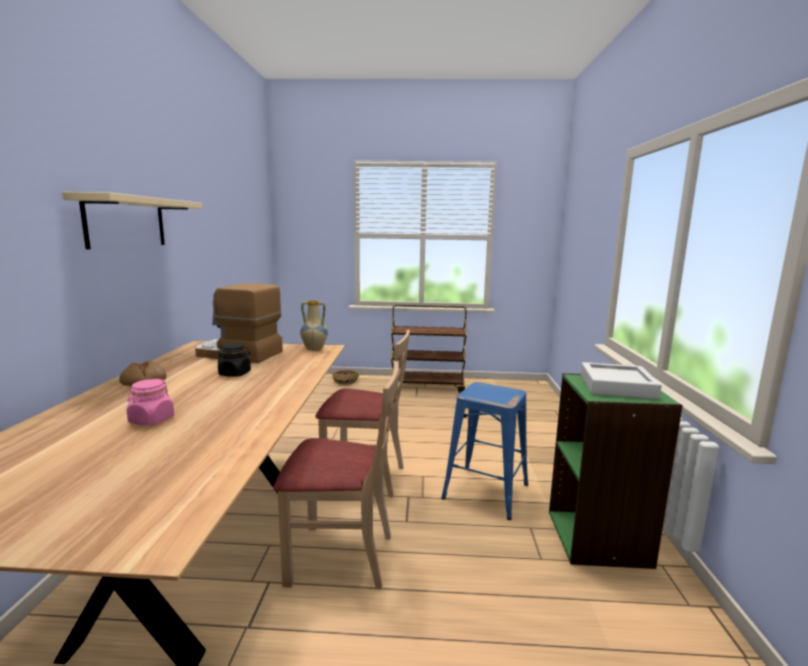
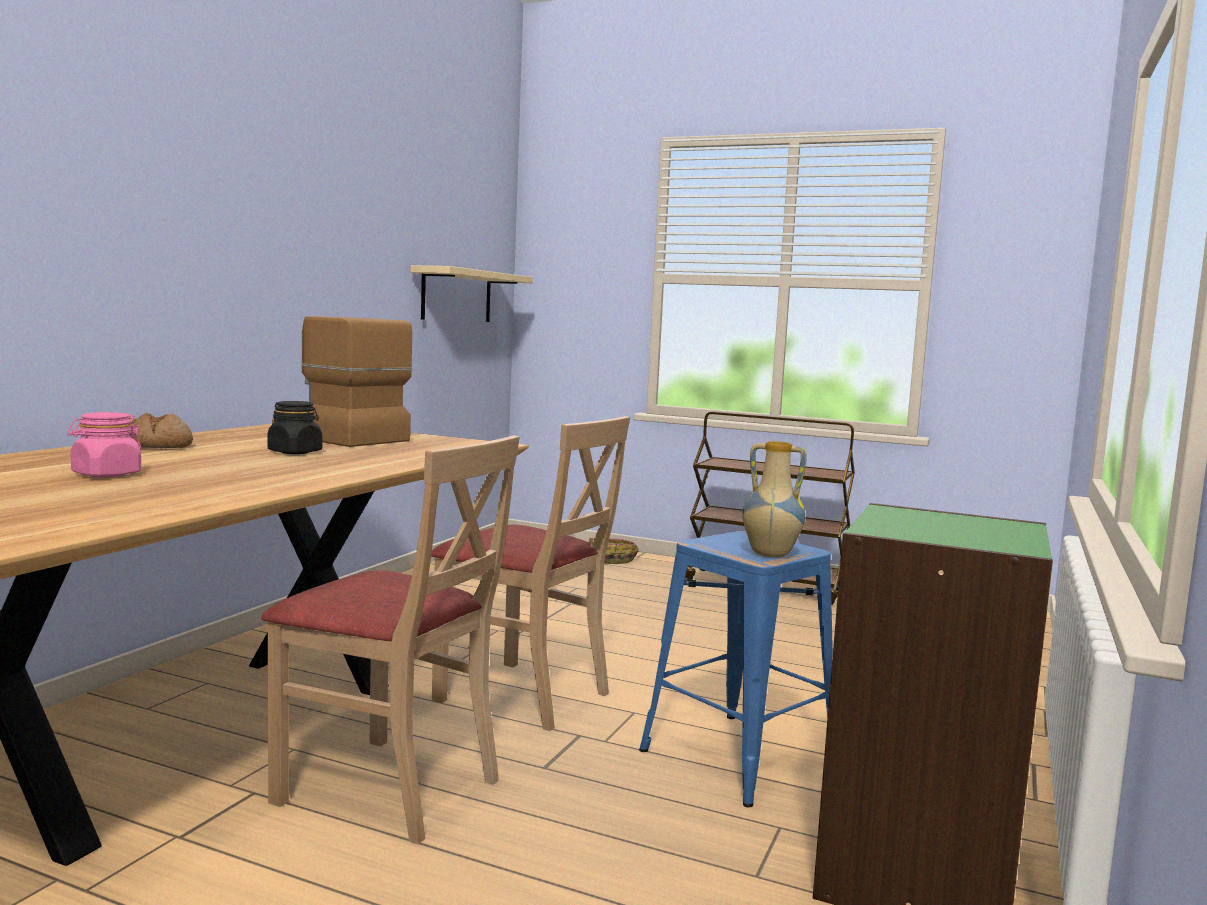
camera: 20 degrees right, 5 degrees down
beige shelf [62,192,202,249] -> beige shelf moved to [411,265,533,322]
vase [300,300,328,351] -> vase moved to [742,441,807,558]
grey tray [581,362,662,399] -> none

